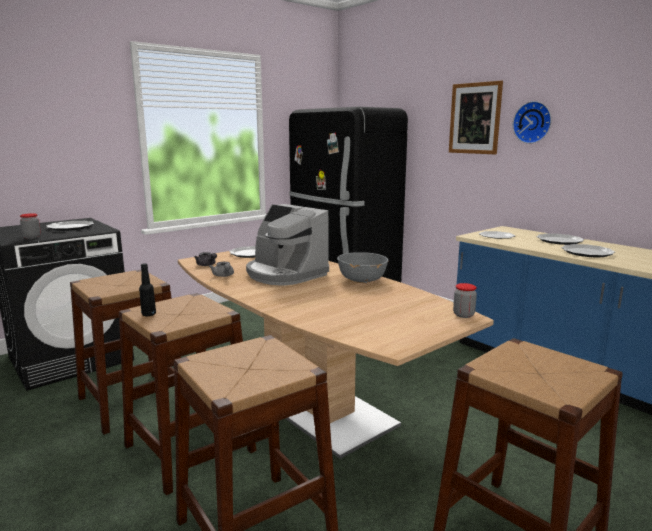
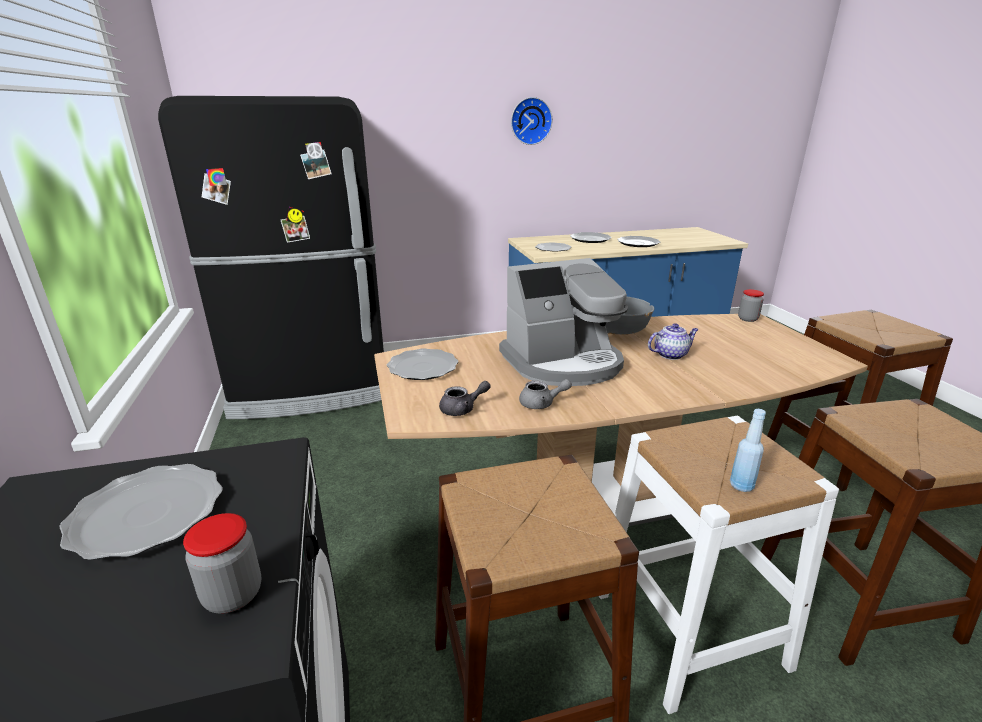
camera: 65 degrees left, 10 degrees up
brown stool [119,293,257,495] -> white stool [599,416,839,714]
black bottle [139,263,156,316] -> blue bottle [730,409,766,492]
picture [449,81,503,154] -> none
none -> teapot [648,323,699,360]

